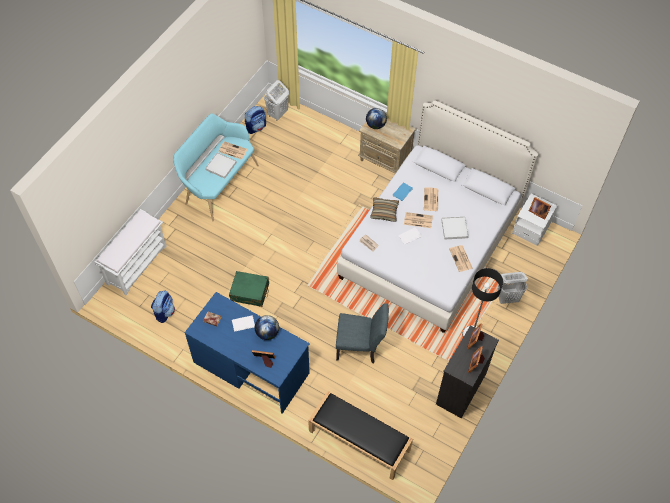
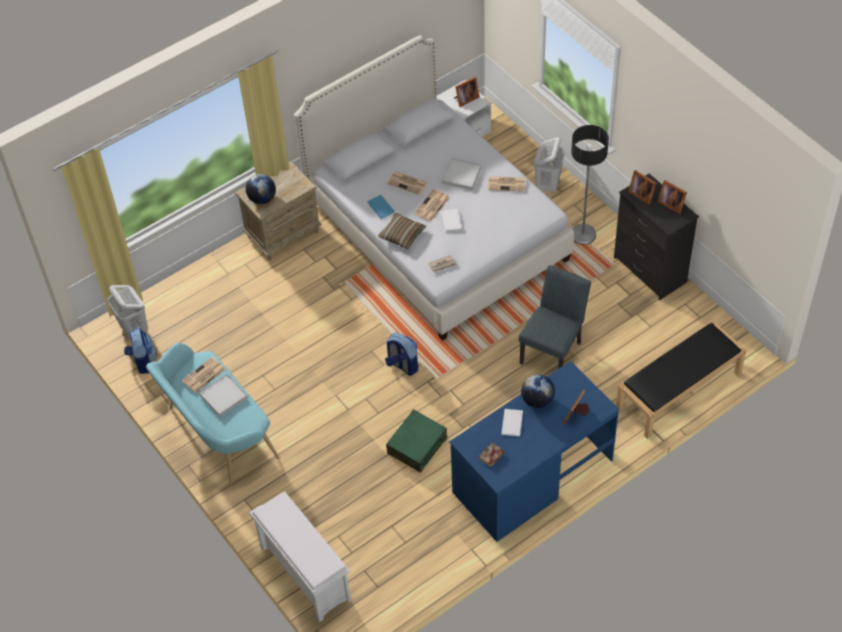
camera: 65 degrees left, 5 degrees down
backpack [151,291,175,323] -> backpack moved to [385,333,418,376]

